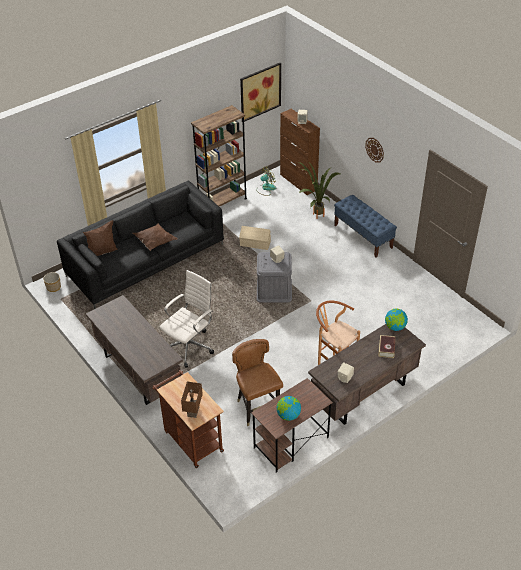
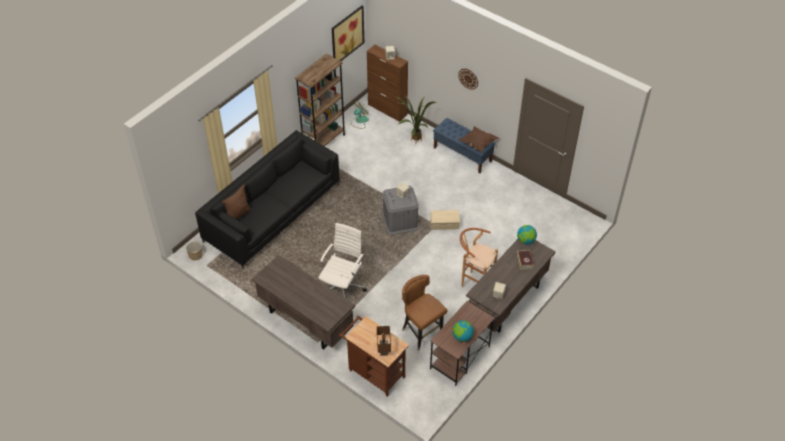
camera: 15 degrees left, 5 degrees up
brown pillow [133,223,177,251] -> brown pillow moved to [458,126,499,152]
beige storage box [239,226,271,250] -> beige storage box moved to [430,210,460,230]

